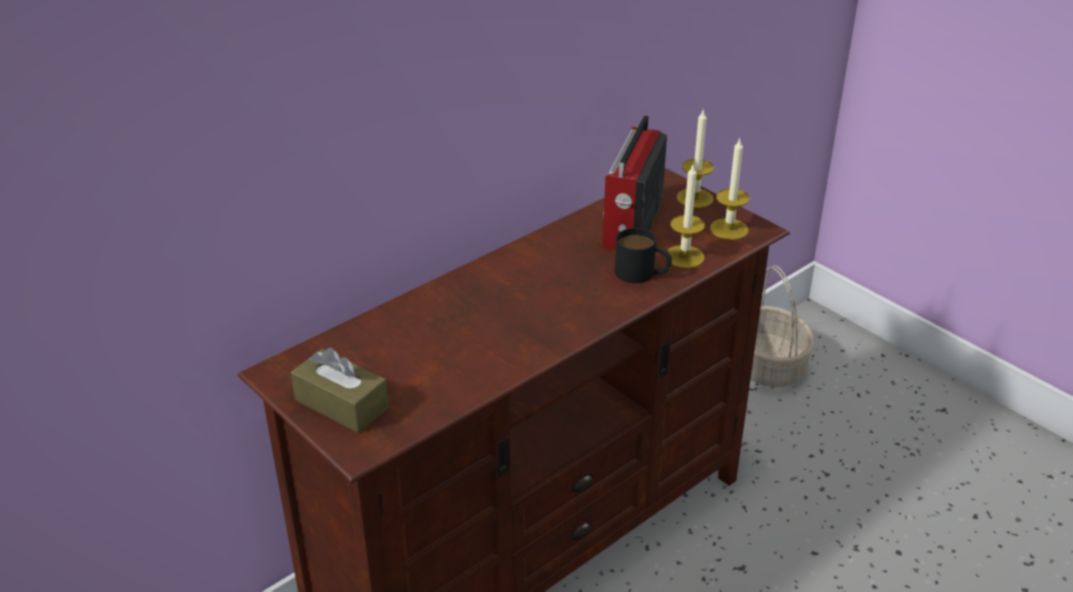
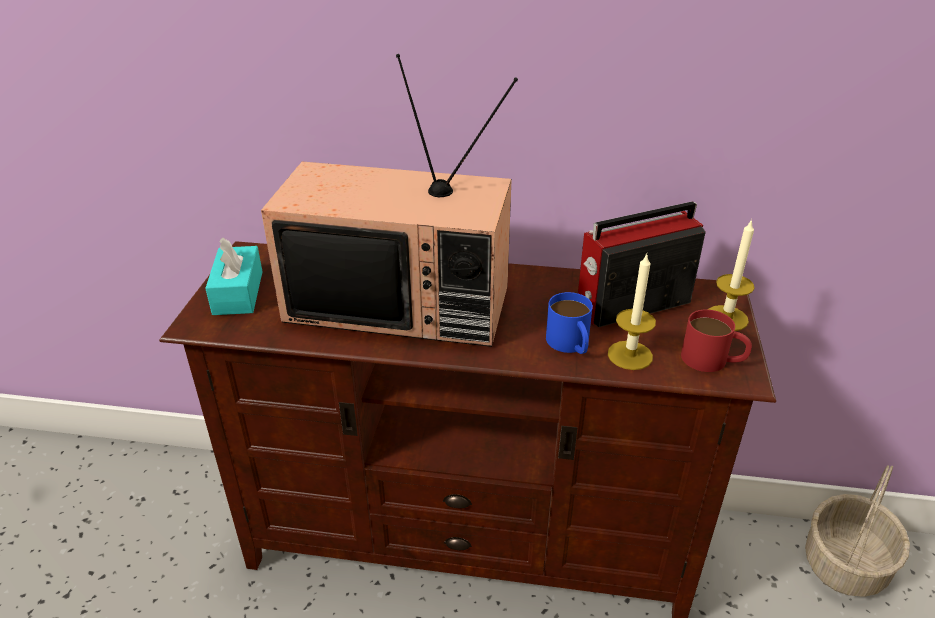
camera: 50 degrees right, 0 degrees up
brown tissue box [291,348,389,433] -> turquoise tissue box [205,238,263,315]
black mug [615,228,672,283] -> blue mug [546,292,593,354]
candle [710,138,749,240] -> red mug [681,309,752,372]
none -> television [261,54,518,347]

